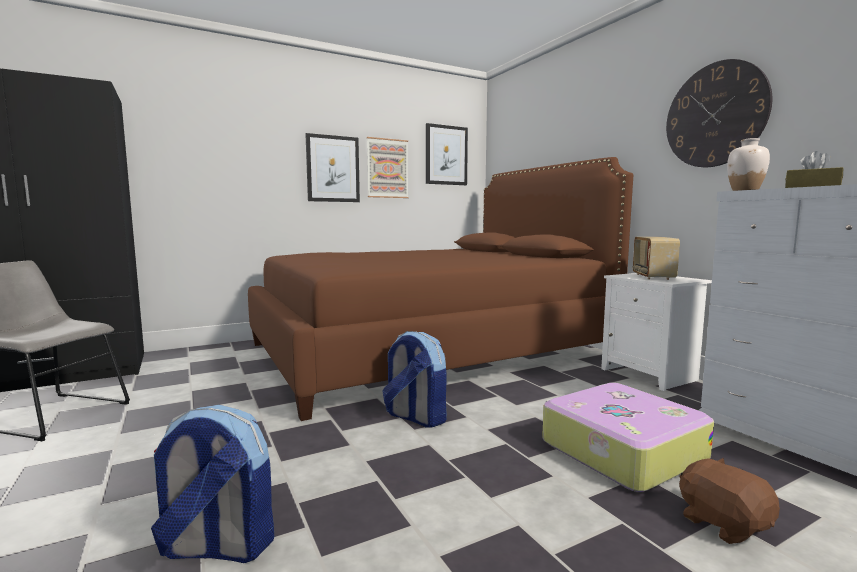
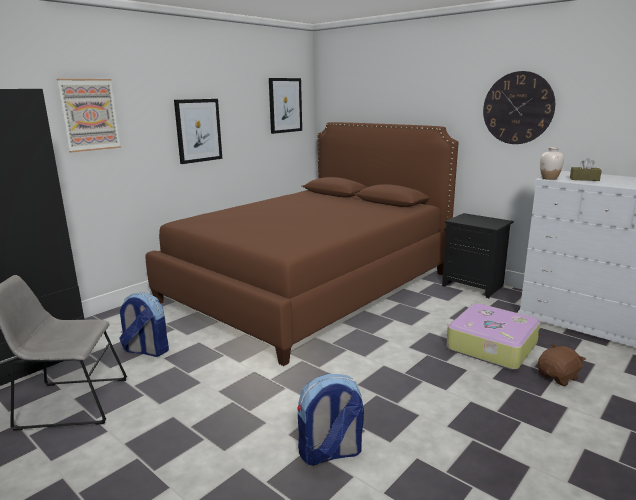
camera: 20 degrees left, 10 degrees up
picture [367,137,409,198] -> picture moved to [57,79,121,152]
backpack [382,331,446,428] -> backpack moved to [119,293,169,357]
white nightstand [601,273,712,391] -> black nightstand [442,213,514,298]
radio [632,237,680,280] -> none
brown plush toy [679,458,780,544] -> brown plush toy turned 105 degrees clockwise [538,344,586,386]

